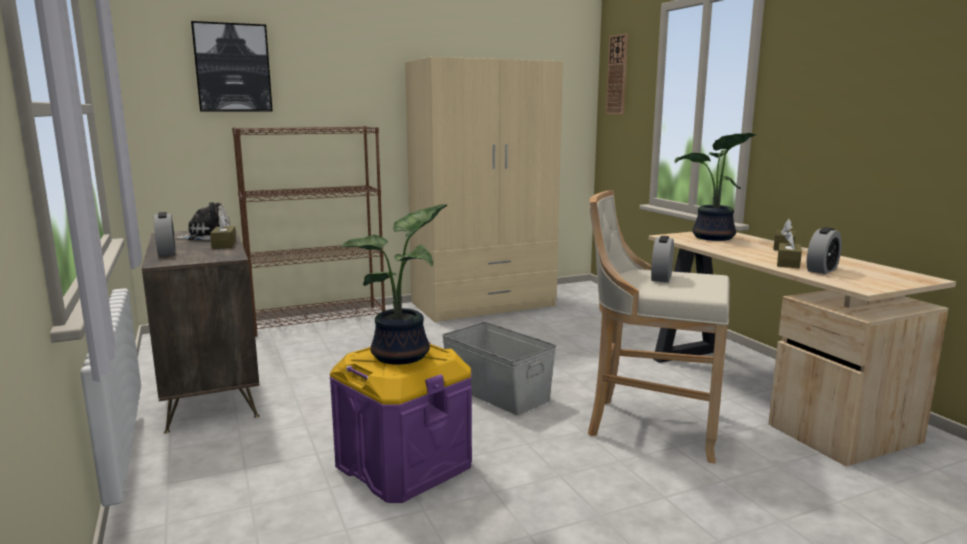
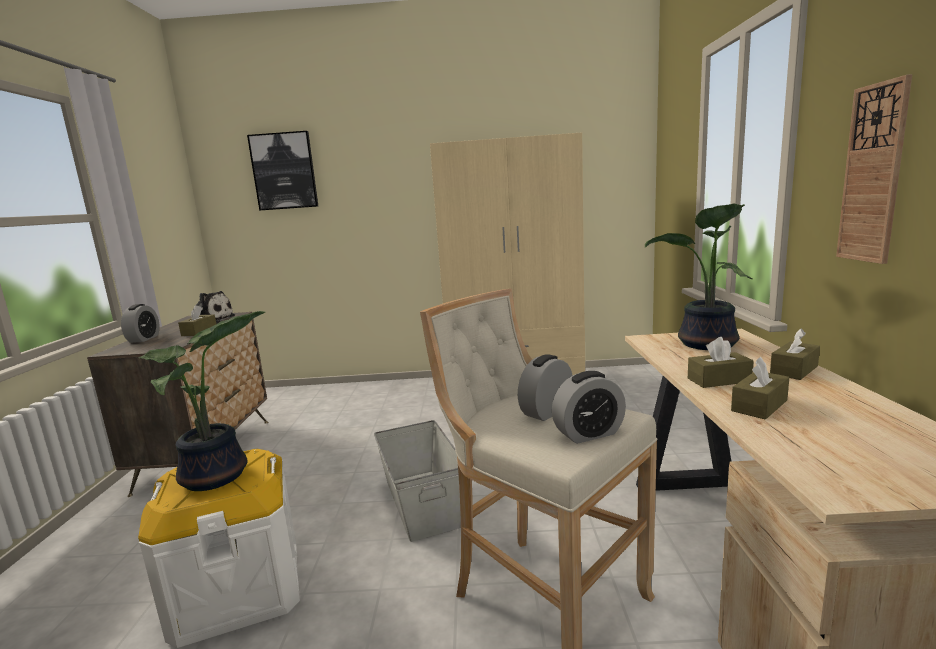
camera: 25 degrees right, 0 degrees up
brown bookcase [232,126,385,337] -> none
purple storage box [329,341,472,503] -> white storage box [138,449,300,648]
wall clock [606,33,628,114] -> wall clock moved to [836,74,912,264]
alarm clock [807,227,842,274] -> alarm clock moved to [552,371,626,444]
none -> brown tissue box [688,337,754,388]

